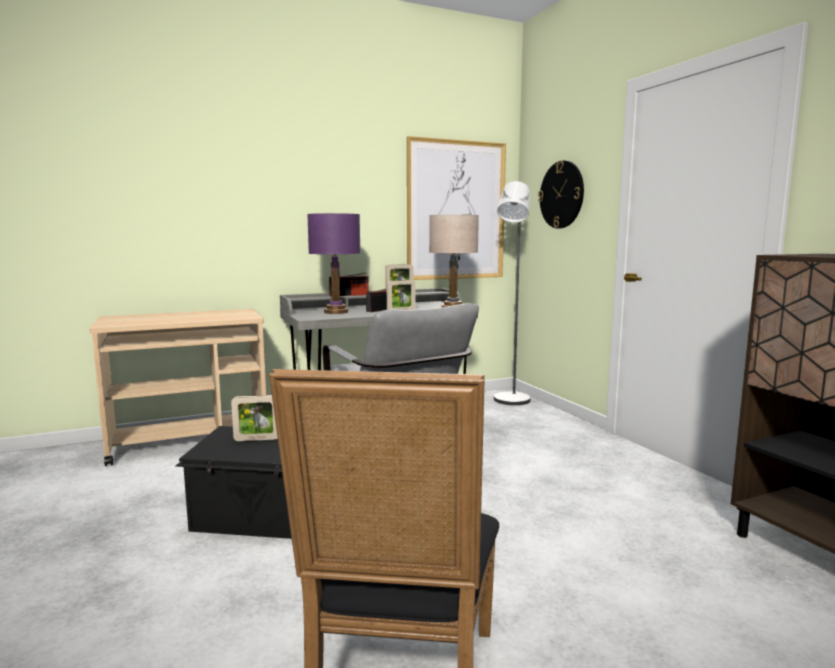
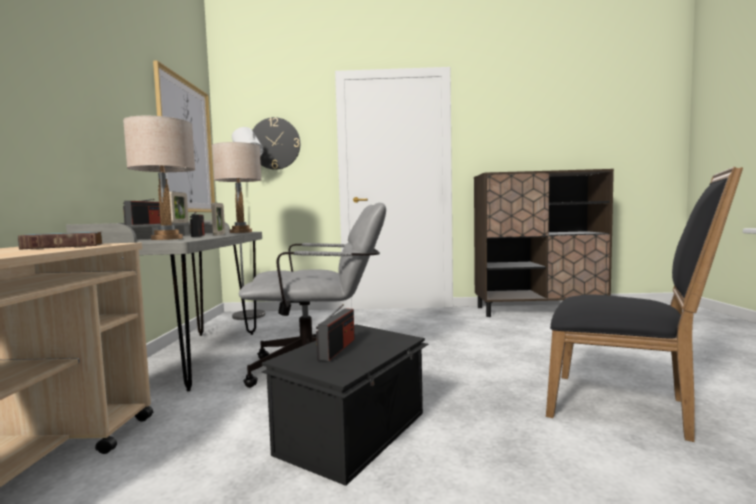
camera: 65 degrees left, 5 degrees down
picture frame [231,395,278,441] -> radio [316,304,355,361]
purple table lamp [307,213,360,314] -> beige table lamp [123,116,195,240]
none -> book [18,232,104,249]

